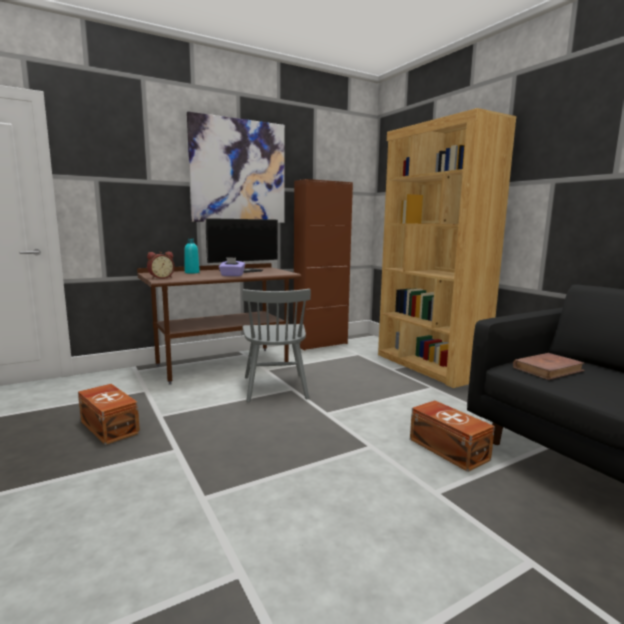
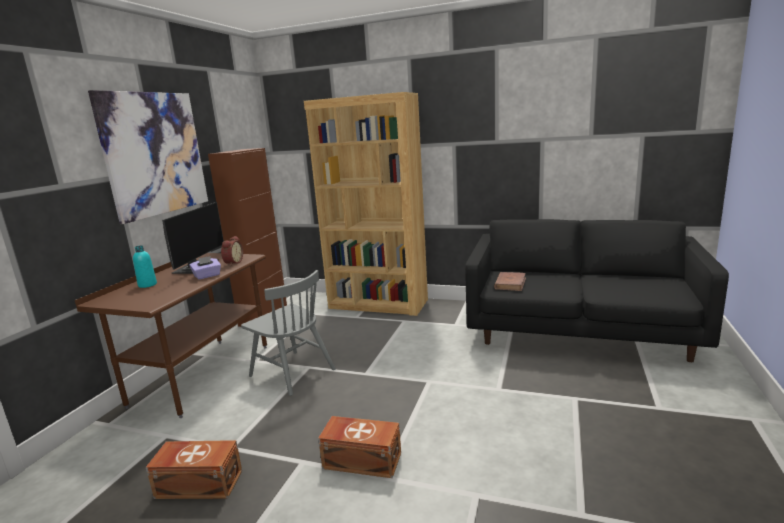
camera: 40 degrees left, 5 degrees up
alarm clock [147,252,175,279] -> alarm clock moved to [221,236,243,266]
brown storage box [410,400,495,472] -> brown storage box moved to [318,416,401,478]

